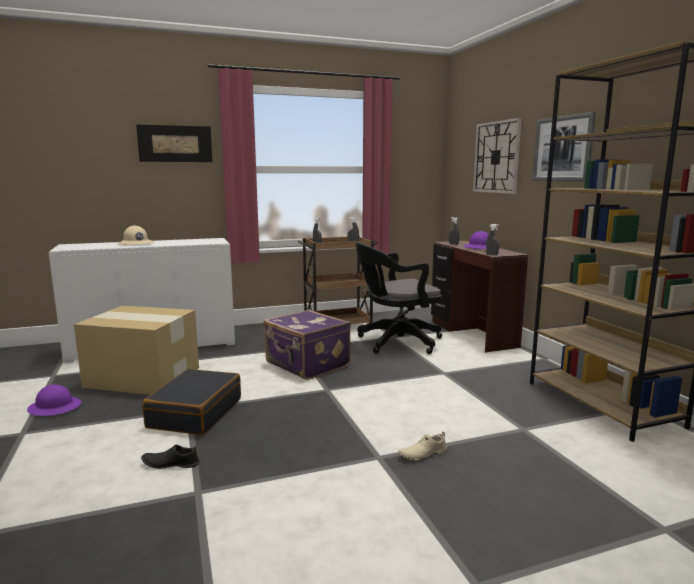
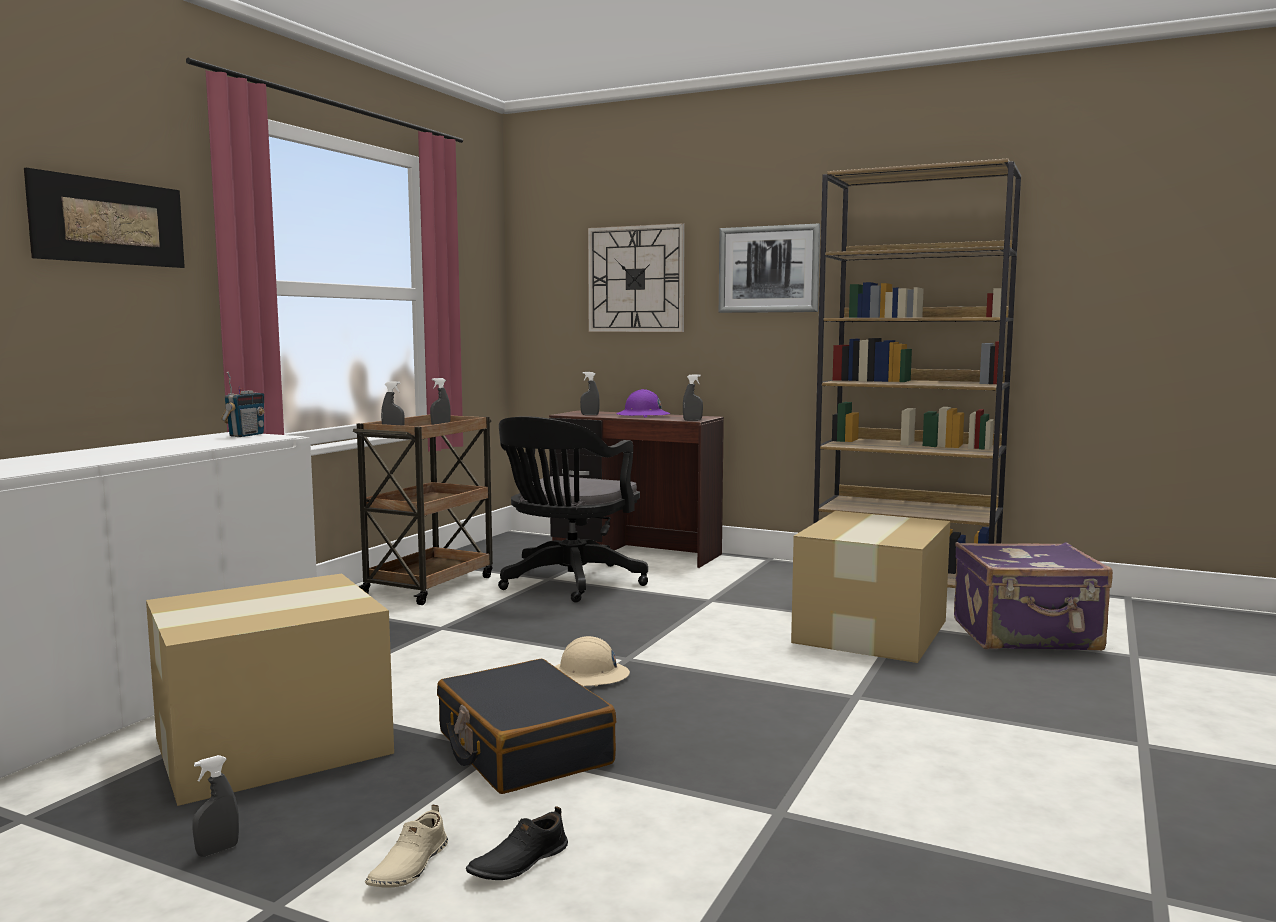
camera: 45 degrees left, 5 degrees down
purple hard hat [27,384,81,416] -> grey spray bottle [192,755,239,857]
beige hard hat [117,225,154,246] -> beige hard hat moved to [555,636,630,686]
black shoe [141,444,199,469] -> black shoe moved to [466,806,568,880]
purple suitcase [263,310,351,380] -> purple suitcase moved to [954,542,1113,651]
beige shoe [398,432,447,461] -> beige shoe moved to [365,804,448,888]
none -> radio [221,372,264,437]
none -> cardboard box [791,511,950,663]

